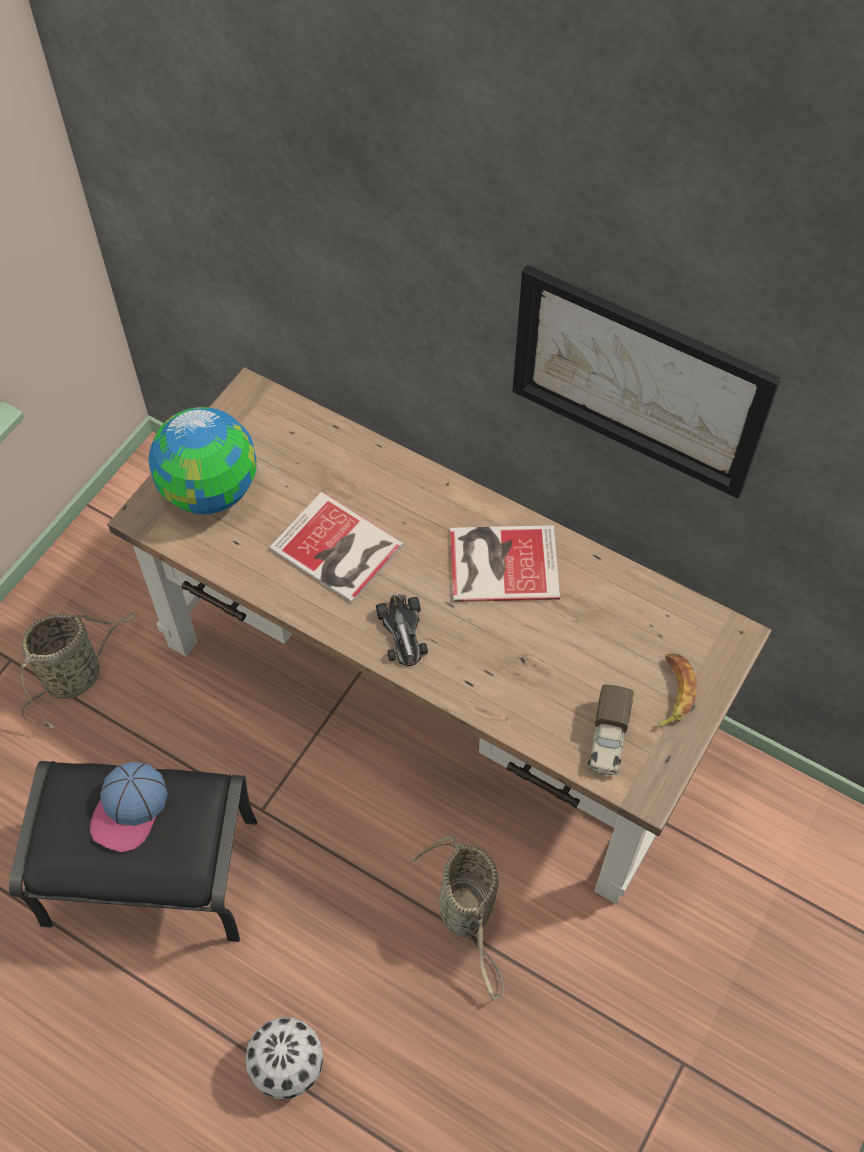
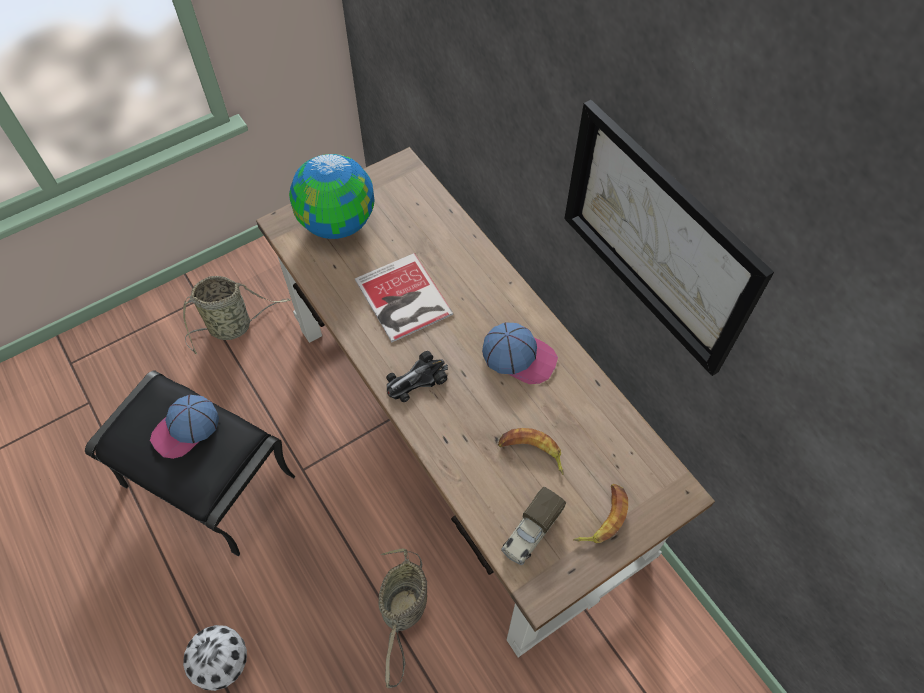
camera: 25 degrees right, 0 degrees up
toy car [376,594,428,666] -> toy car turned 45 degrees clockwise [386,351,448,402]
book [450,525,560,602] -> cap [482,322,558,384]
none -> banana [498,428,564,475]

